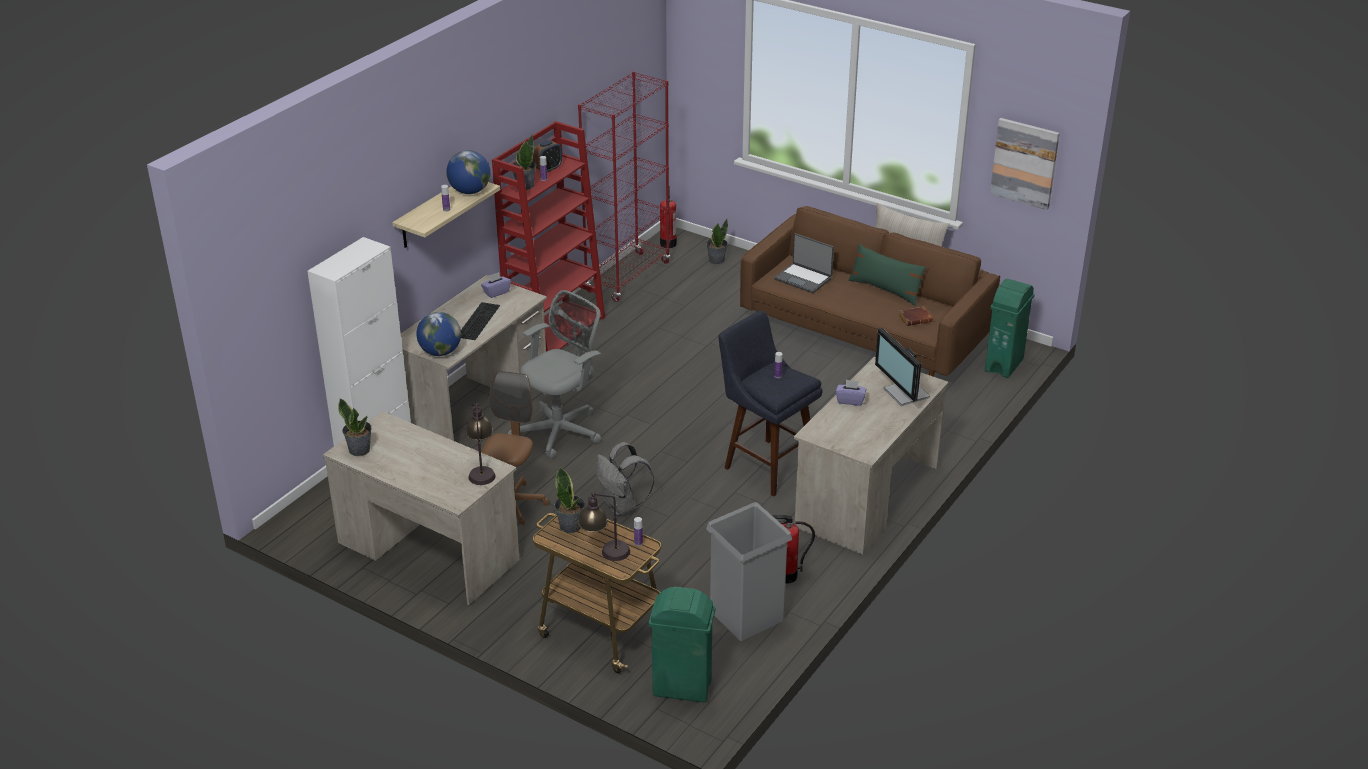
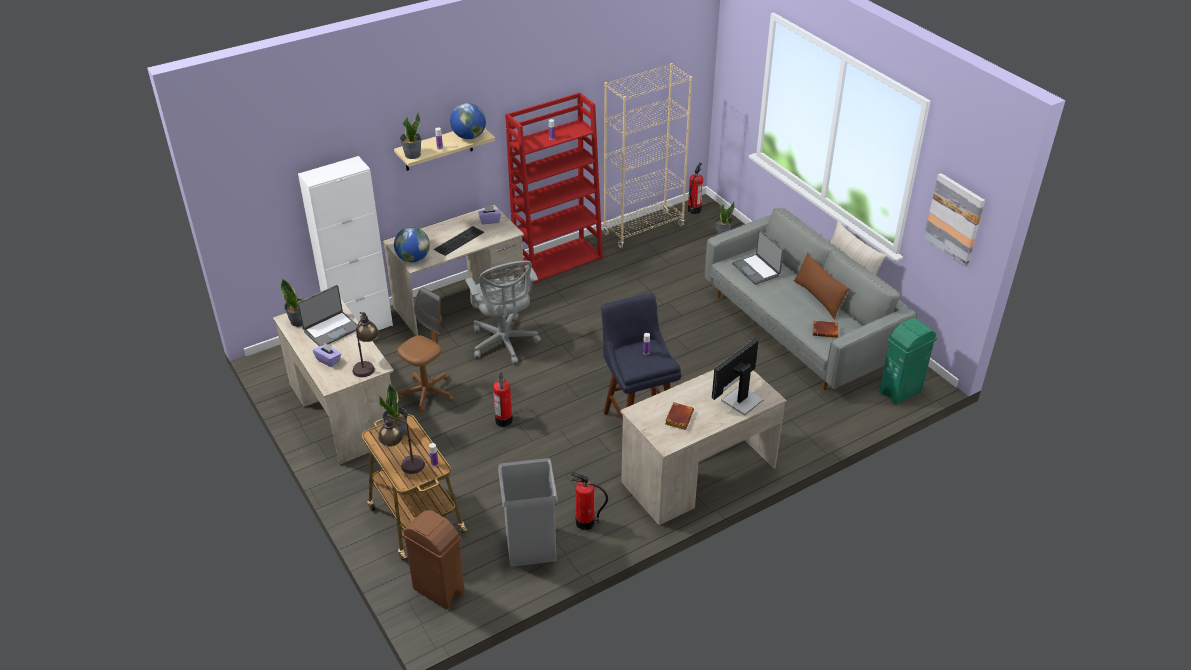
camera: 25 degrees right, 5 degrees up
grey office chair [507,290,601,459] -> grey office chair turned 90 degrees clockwise [465,261,541,364]
potted plant [513,135,536,190] -> potted plant moved to [400,112,422,159]
alarm clock [533,140,562,173] -> none
red bookcase [578,71,670,302] -> beige bookcase [603,63,692,248]
grey backpack [596,442,654,516] -> fire extinguisher [493,372,513,427]
green trash can [649,587,715,703] -> brown trash can [402,510,465,609]
brown sofa [740,206,1000,377] -> grey sofa [704,208,917,390]
purple tissue box [836,380,866,406] -> purple tissue box moved to [313,342,341,367]
green pillow [848,244,926,306] -> brown pillow [794,252,850,319]
monitor [875,328,930,406] -> monitor turned 45 degrees clockwise [712,338,764,416]
none -> laptop [297,285,357,346]
none -> brown book [665,402,694,430]

